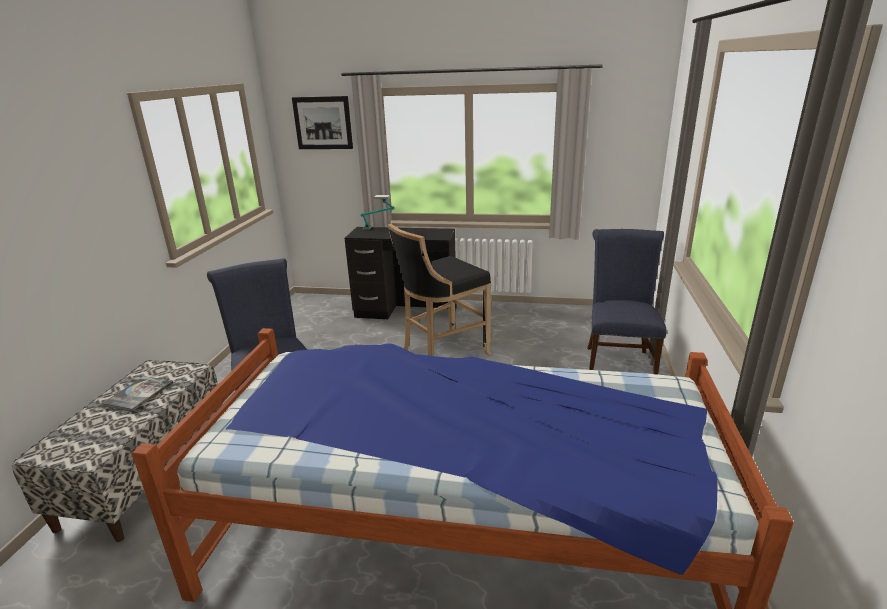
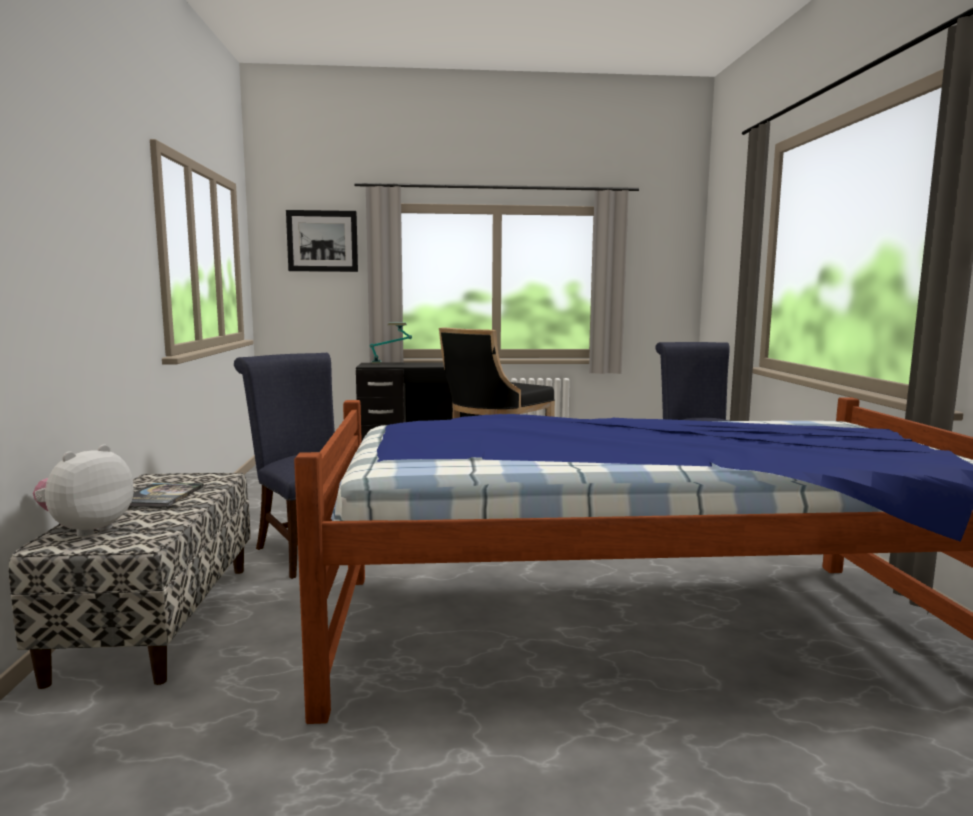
camera: 15 degrees left, 15 degrees down
none -> plush toy [33,444,134,537]

